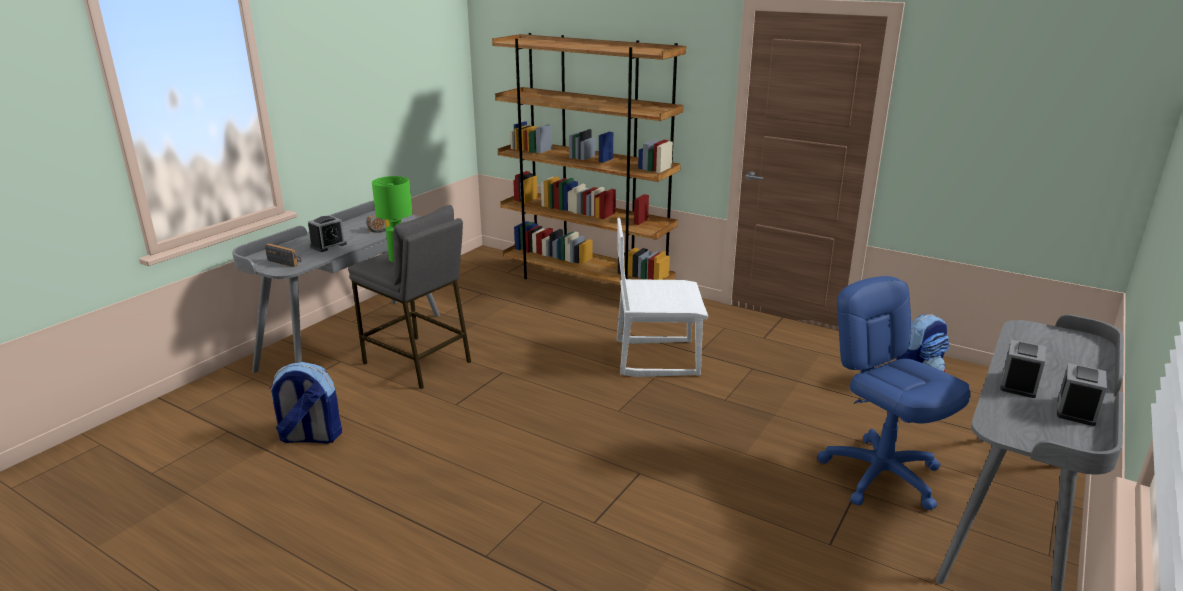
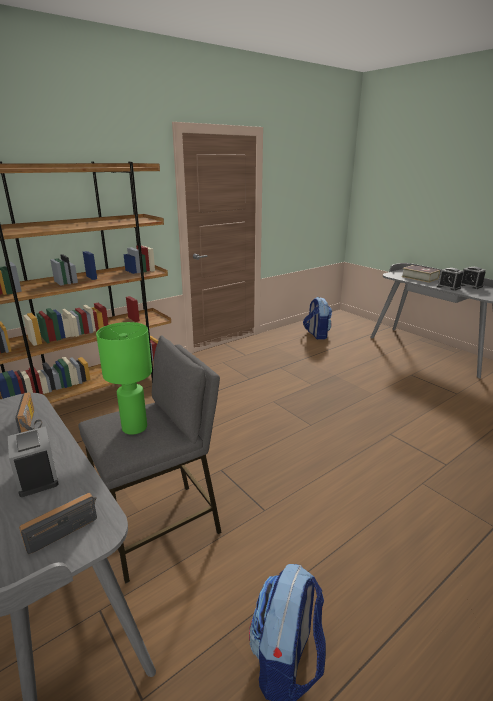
camera: 70 degrees left, 0 degrees up
white chair [617,218,708,377] -> none
blue office chair [817,276,970,510] -> none
none -> book [401,265,440,283]

